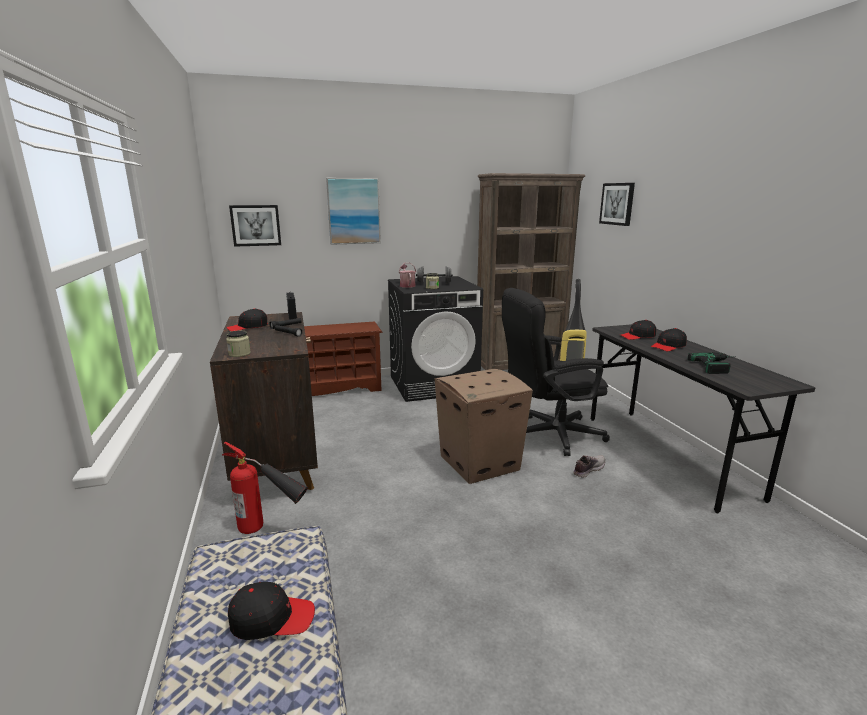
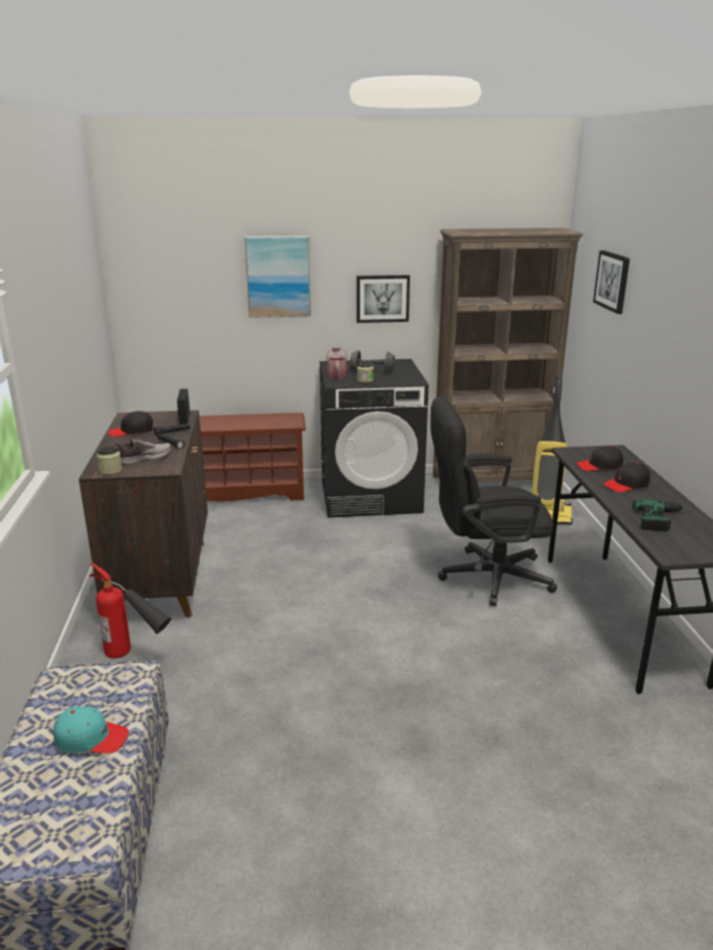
camera: 10 degrees right, 5 degrees up
black cap [228,582,315,640] -> turquoise cap [53,706,129,753]
picture [229,205,281,247] -> picture moved to [357,275,410,323]
cardboard box [434,369,533,484] -> none
shoe [574,455,605,478] -> shoe moved to [114,438,171,464]

